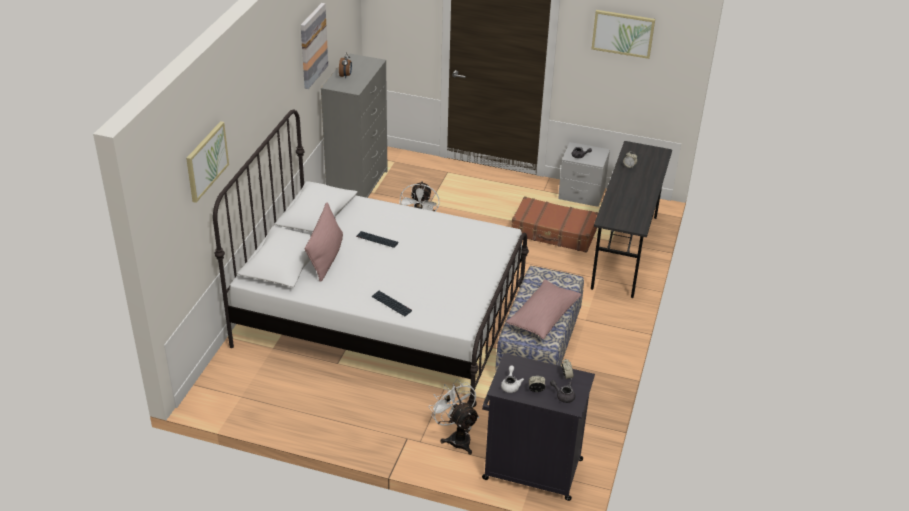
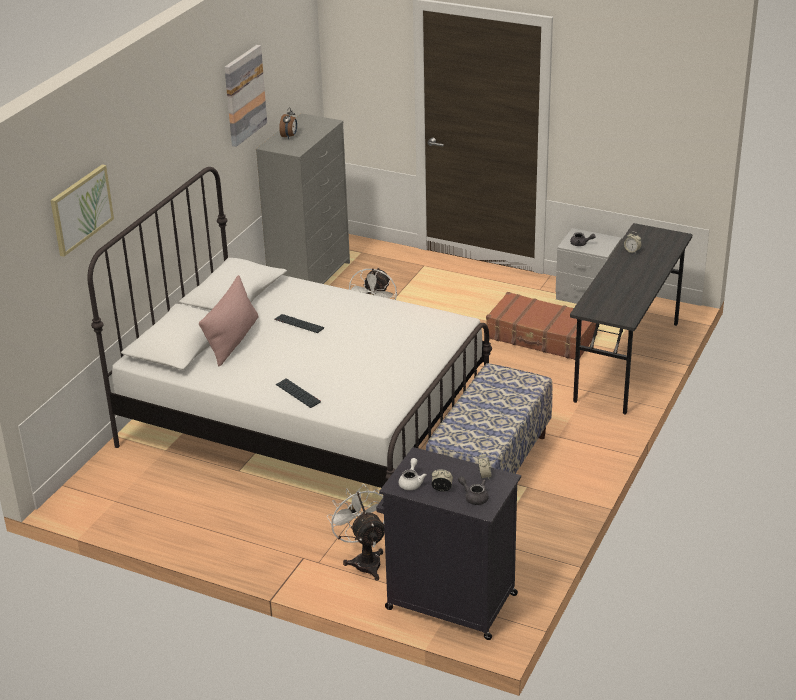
camera: 10 degrees right, 5 degrees down
pink pillow [506,279,581,339] -> none
picture [592,10,655,59] -> none

